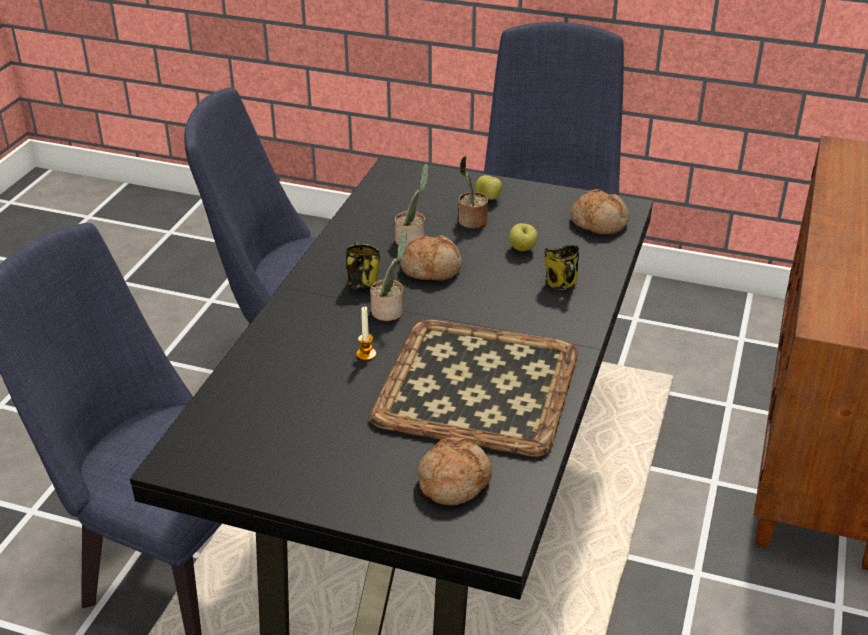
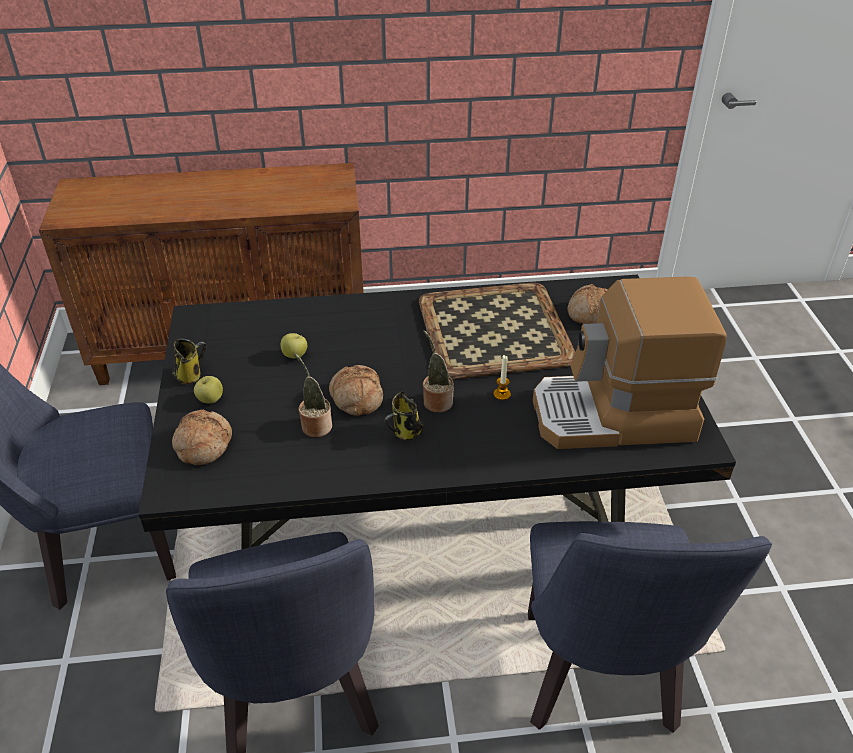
camera: 115 degrees left, 5 degrees up
potted plant [459,156,488,229] -> none
mug [545,244,579,290] -> mug moved to [172,339,207,384]
bread [571,189,629,235] -> bread moved to [172,410,232,465]
none -> coffee machine [533,277,727,449]

